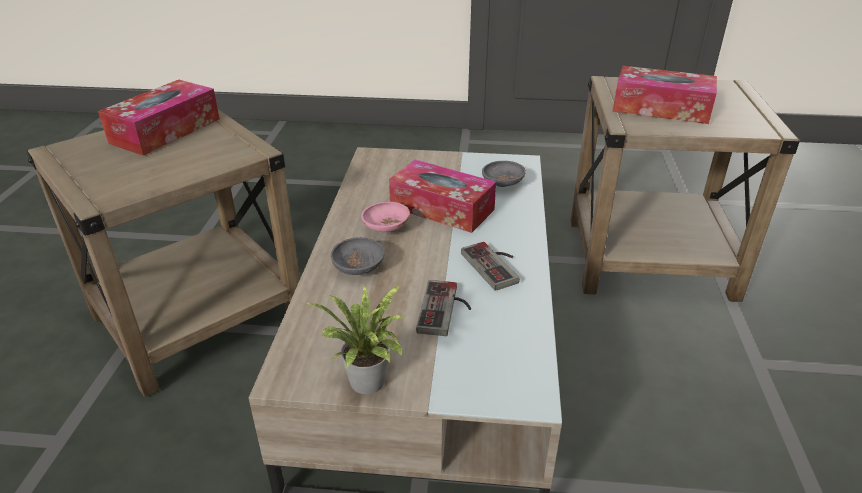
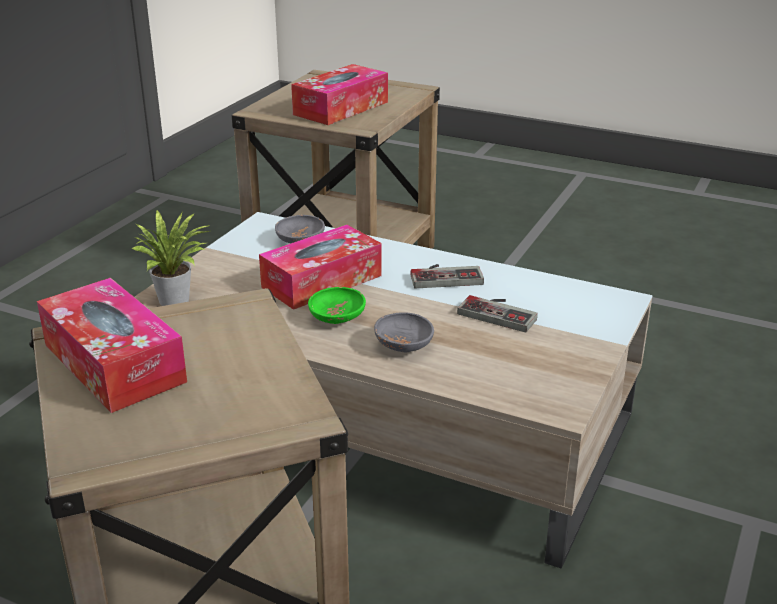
camera: 70 degrees left, 5 degrees down
potted plant [302,283,404,394] -> potted plant moved to [132,209,210,306]
pink bowl [361,202,410,232] -> green bowl [308,287,366,324]

